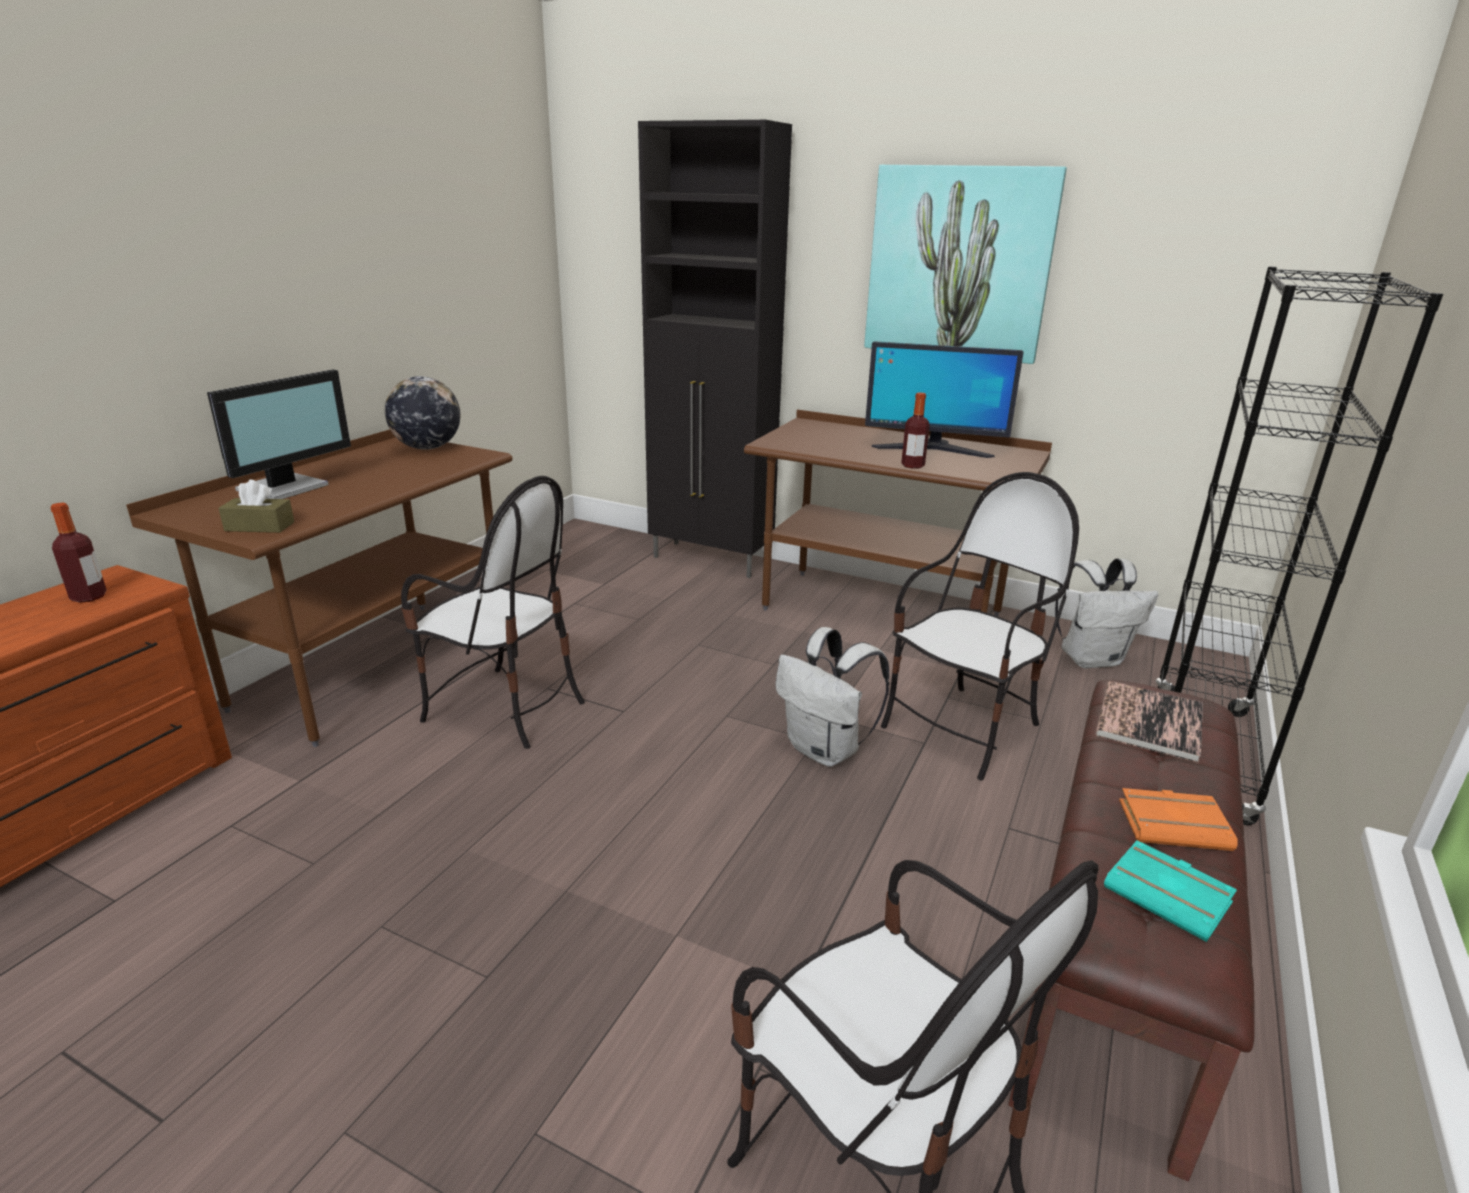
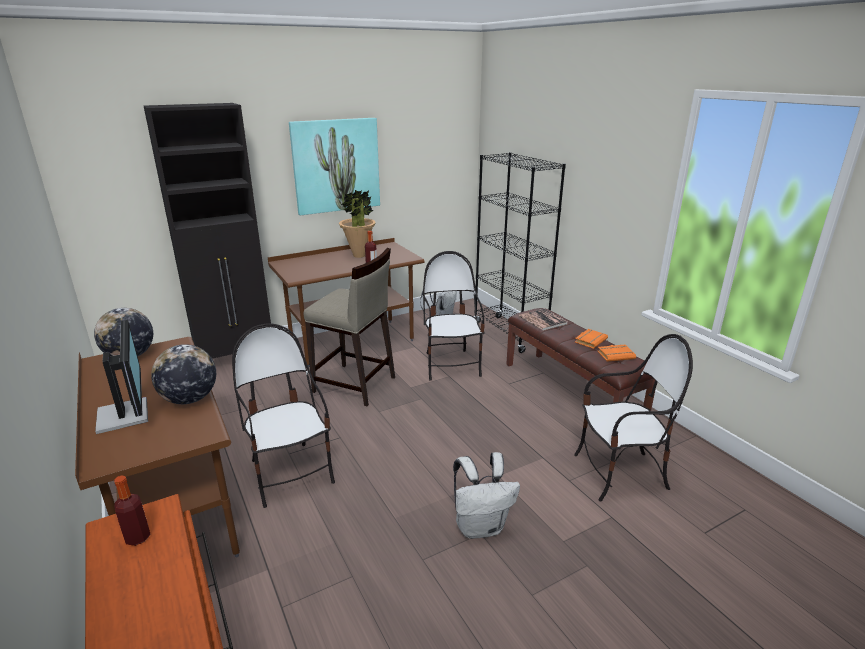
camera: 55 degrees left, 0 degrees up
brown tissue box [219,480,294,533] -> none
chair [401,476,585,749] -> chair turned 90 degrees counterclockwise [232,323,335,508]
white backpack [775,627,890,767] -> white backpack moved to [453,452,520,539]
monitor [865,341,1024,458] -> potted plant [339,190,376,258]
turquoise book [1104,840,1237,942] -> orange book [597,345,636,362]
none -> globe [151,344,216,404]
none -> beige stool [304,248,395,406]

